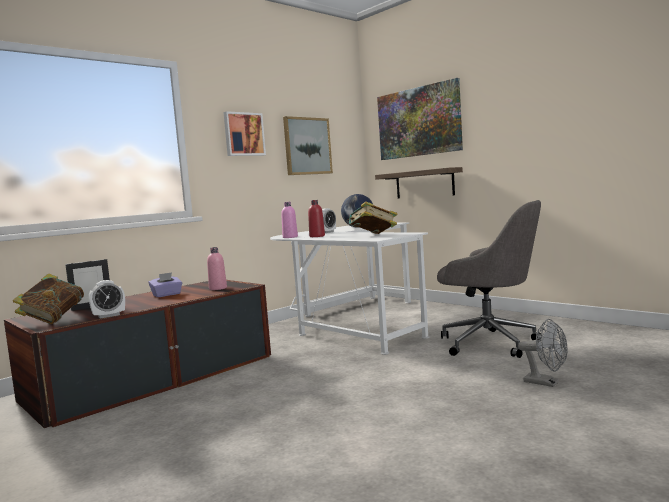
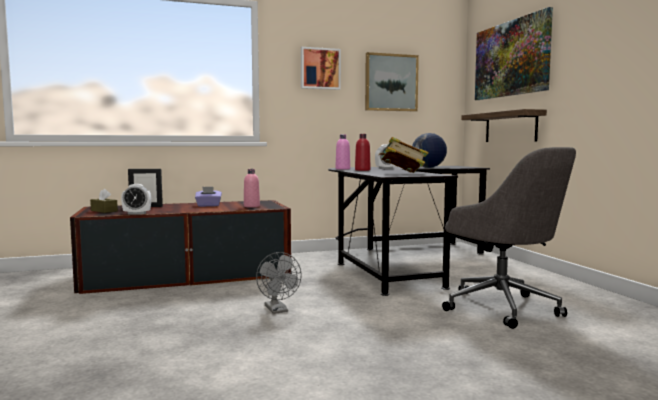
camera: 25 degrees right, 0 degrees up
book [13,273,84,324] -> brown tissue box [90,189,118,213]
white desk [270,222,429,355] -> black desk [328,166,490,296]
grey fan [518,319,568,387] -> grey fan moved to [256,252,302,314]

